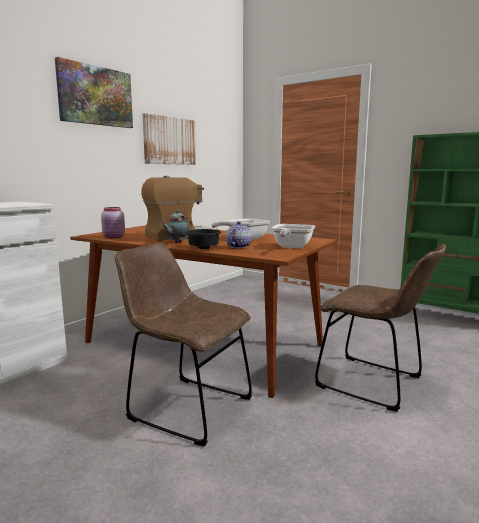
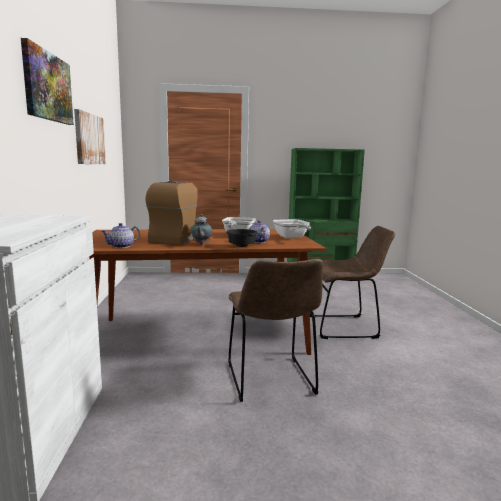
camera: 40 degrees left, 0 degrees up
pink jar [101,207,125,239] -> teapot [101,223,140,248]
brown chair [114,242,252,446] -> brown chair turned 90 degrees counterclockwise [228,259,323,402]

